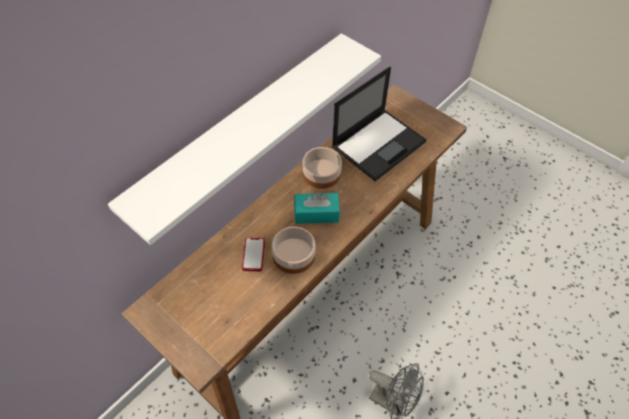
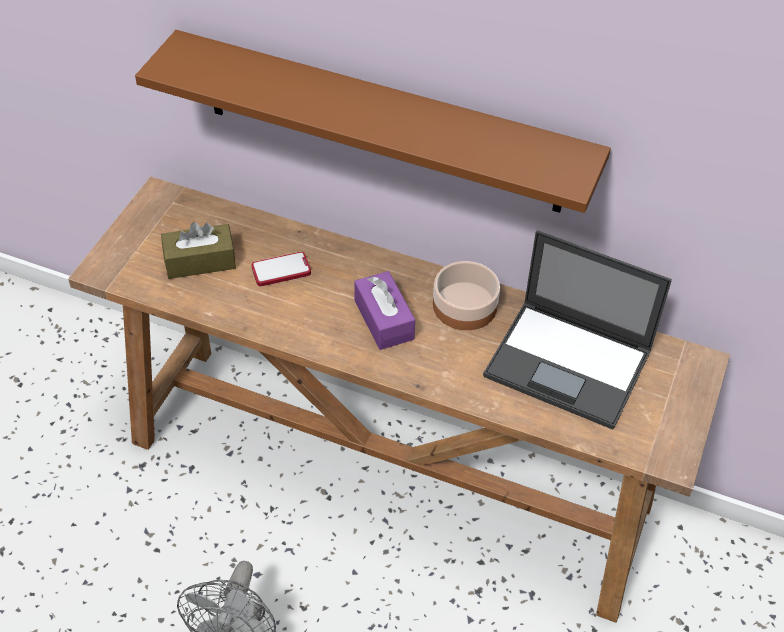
camera: 70 degrees right, 5 degrees down
white shelf [108,33,381,245] -> brown shelf [135,30,611,213]
bowl [272,226,315,274] -> none
turquoise tissue box [294,193,340,224] -> purple tissue box [354,271,415,350]
none -> brown tissue box [161,222,236,279]

